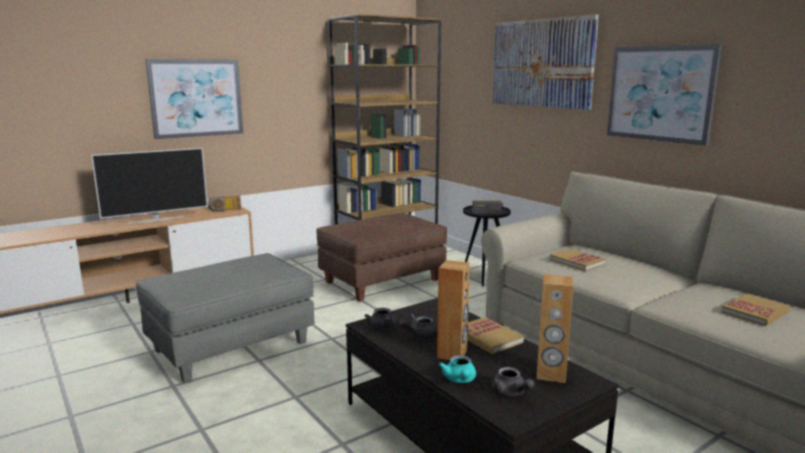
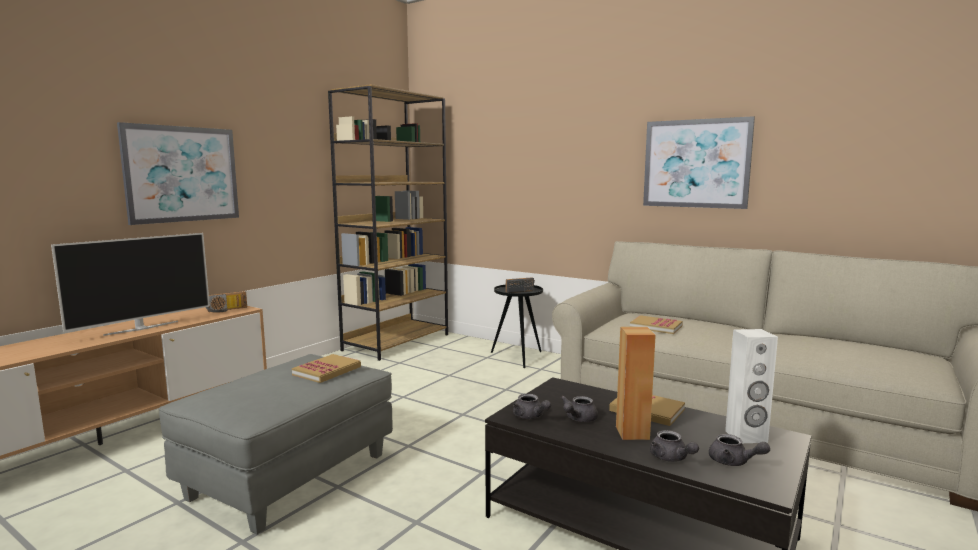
camera: 20 degrees left, 5 degrees down
brown ottoman [316,213,447,301] -> none
turquoise teapot [438,355,476,383] -> grey teapot [650,430,699,462]
picture [492,14,599,110] -> none
brown speaker [536,274,574,383] -> white speaker [725,329,778,443]
book [721,293,790,326] -> book moved to [292,354,361,383]

